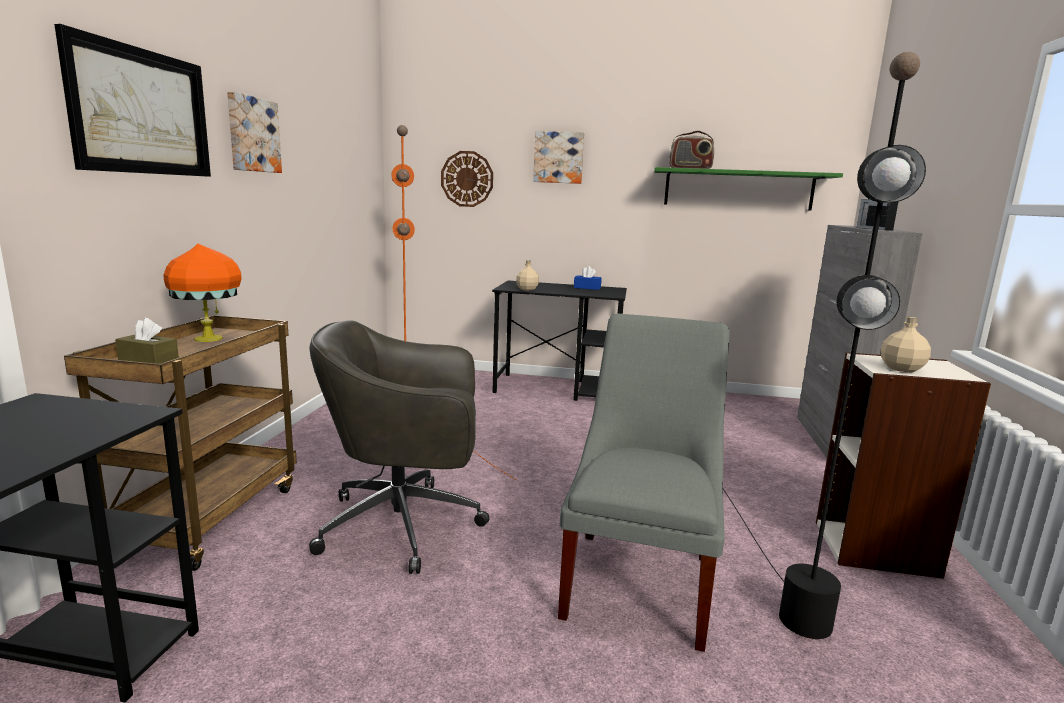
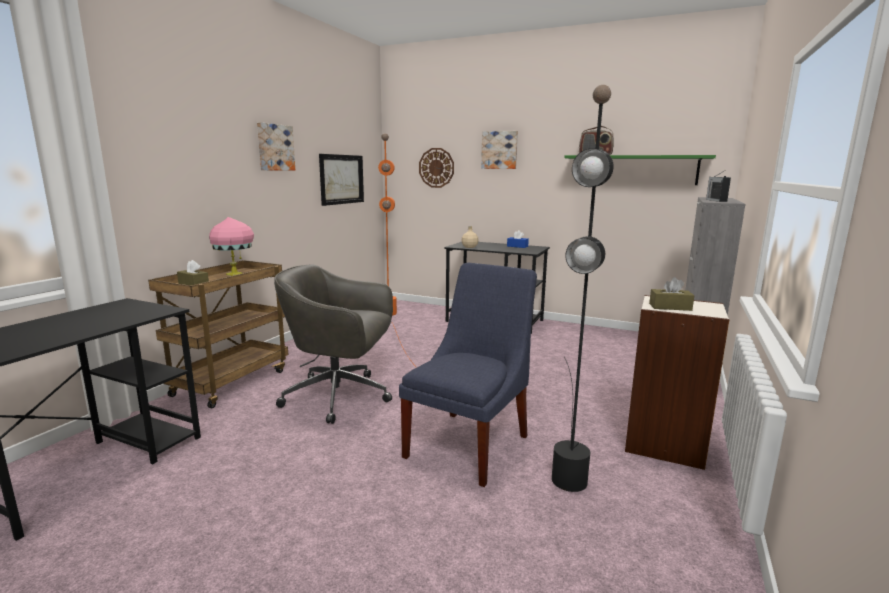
camera: 15 degrees right, 0 degrees up
picture [54,24,211,177] -> picture moved to [319,154,364,206]
orange table lamp [164,244,241,342] -> pink table lamp [209,217,254,276]
grey chair [558,314,730,652] -> blue chair [399,263,537,487]
beige bottle [880,317,931,372] -> brown tissue box [649,277,695,311]

